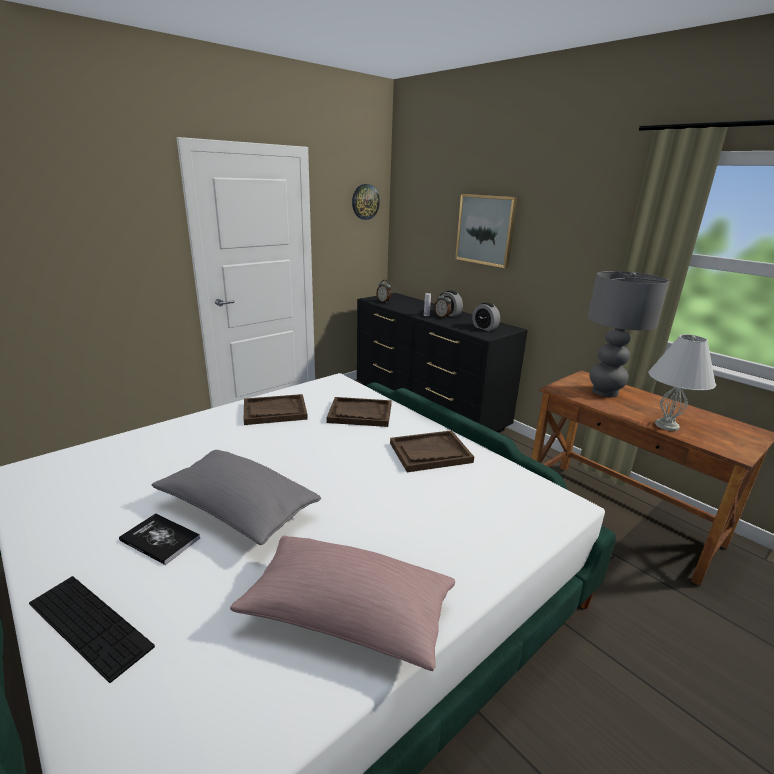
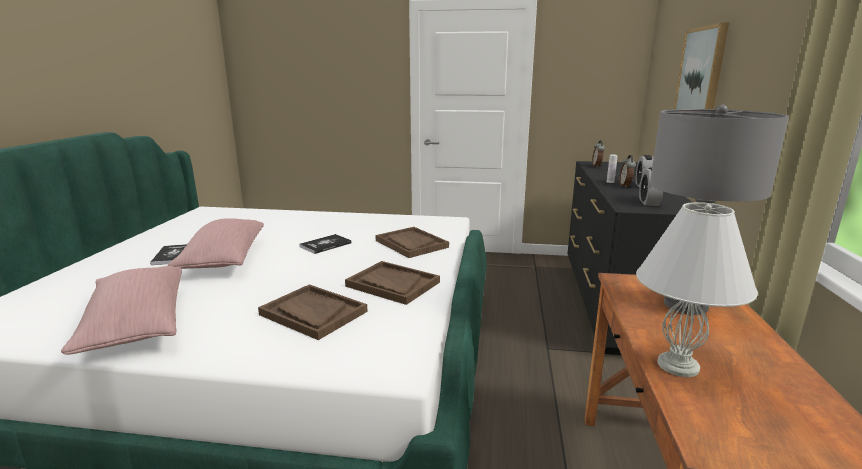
camera: 50 degrees right, 5 degrees down
keyboard [29,576,155,683] -> none
grey pillow [152,450,321,545] -> pink pillow [167,218,264,269]
brown tray [244,394,308,425] -> brown tray moved to [258,284,368,340]
wall clock [352,184,380,220] -> none
none -> book [299,234,352,254]

